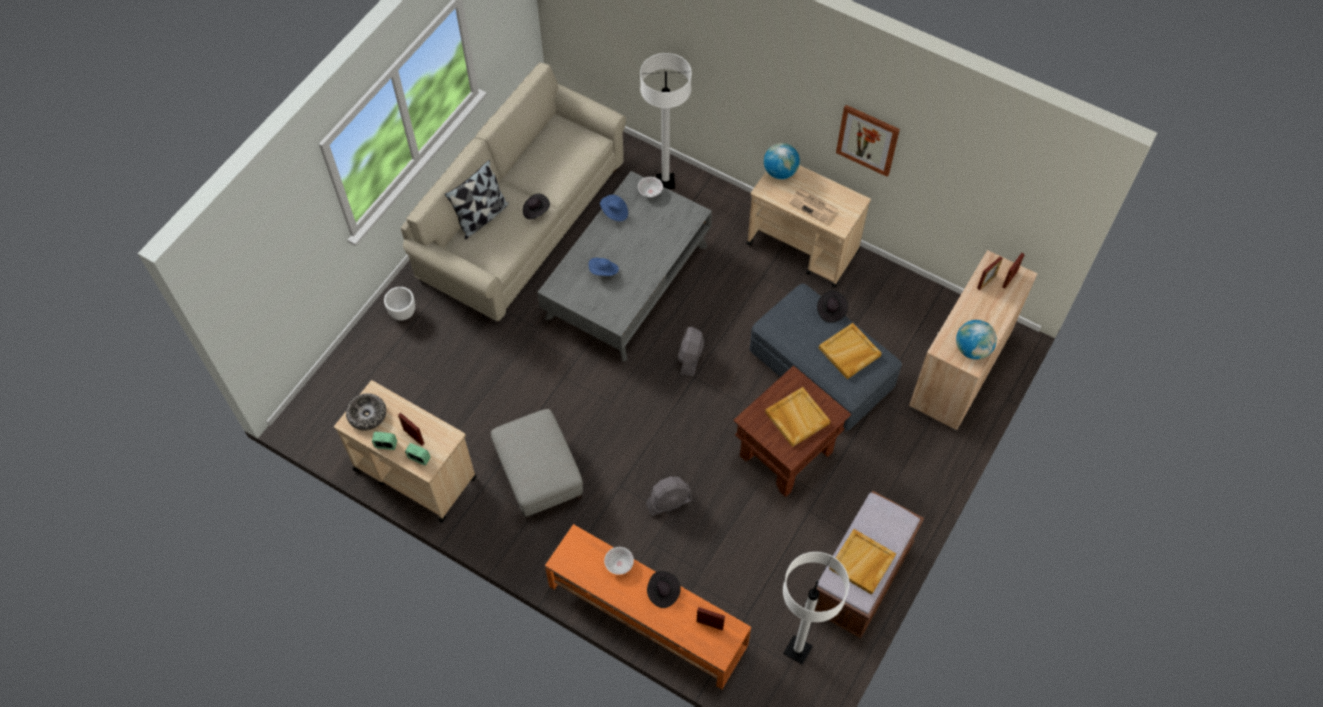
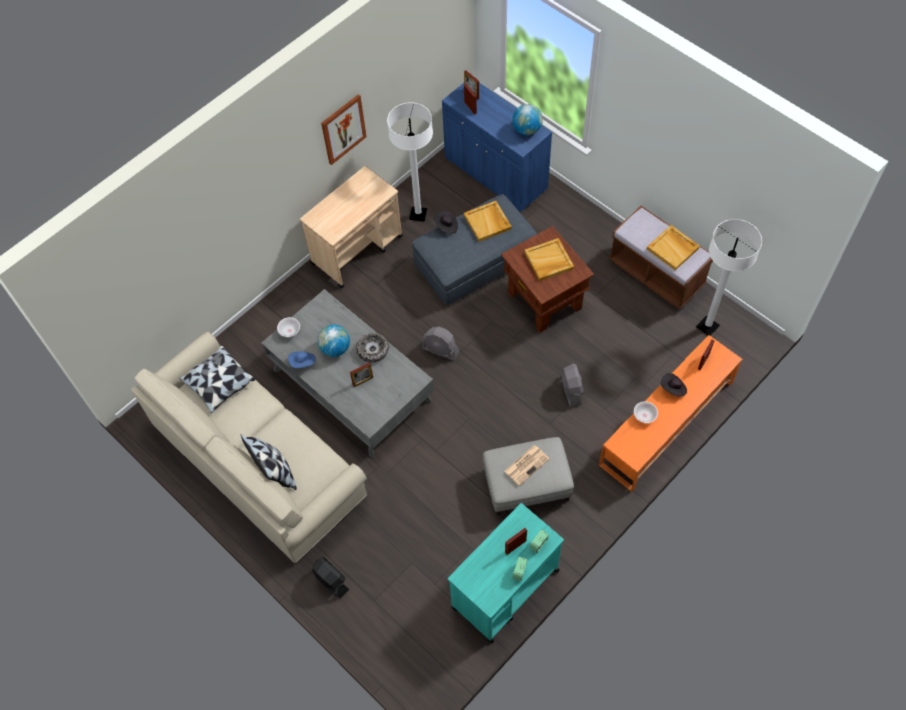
camera: 75 degrees left, 0 degrees up
beige cart [334,380,477,523] -> turquoise cart [448,503,564,643]
bowl [346,393,386,430] -> bowl moved to [356,333,389,362]
white planter [384,287,415,320] -> black fan [312,557,349,598]
black hat [523,194,550,219] -> none
blue hat [588,258,619,276] -> picture frame [350,362,373,387]
white floor lamp [640,53,692,189] -> white floor lamp moved to [387,102,433,222]
globe [764,143,800,179] -> globe moved to [317,324,350,357]
newspaper [788,188,838,224] -> newspaper moved to [504,445,550,486]
beige cabinet [909,250,1037,430] -> blue cabinet [442,83,552,212]
none -> pillow [179,345,255,413]

